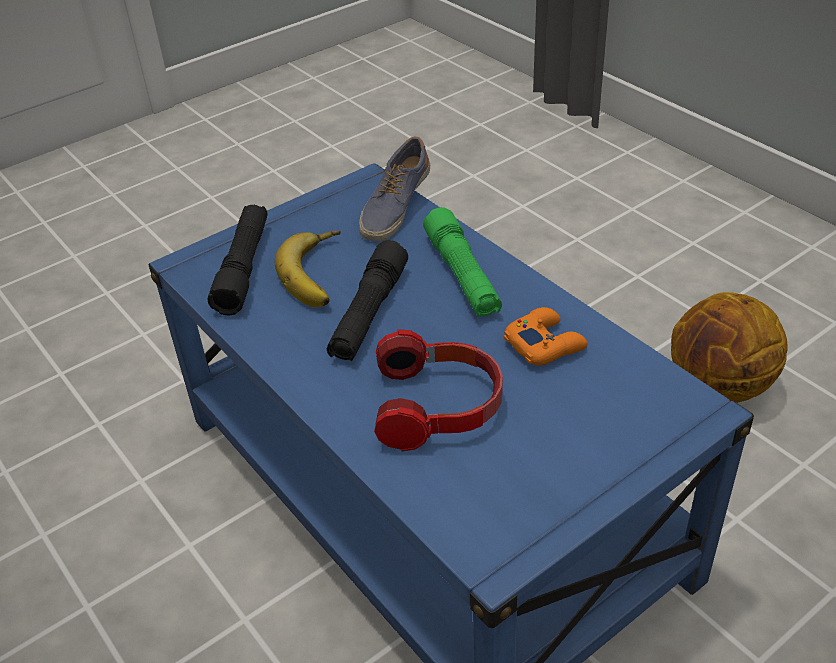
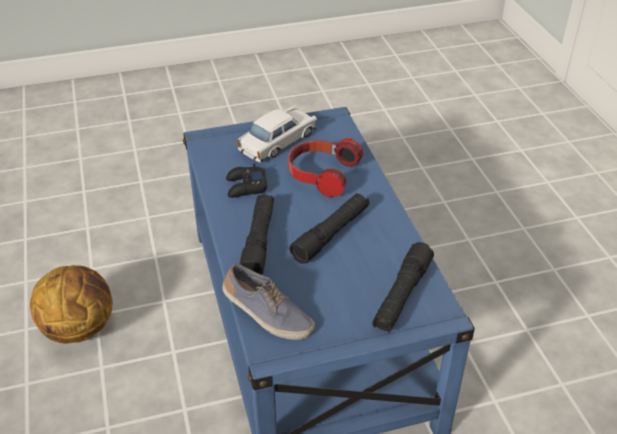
camera: 160 degrees left, 0 degrees up
banana [275,231,341,307] -> none
shoe [359,137,430,241] -> shoe turned 75 degrees clockwise [223,264,315,340]
green flashlight [423,207,502,317] -> black flashlight [240,195,274,275]
orange game controller [504,307,588,366] -> black game controller [226,164,268,198]
none -> white toy car [237,105,317,162]

